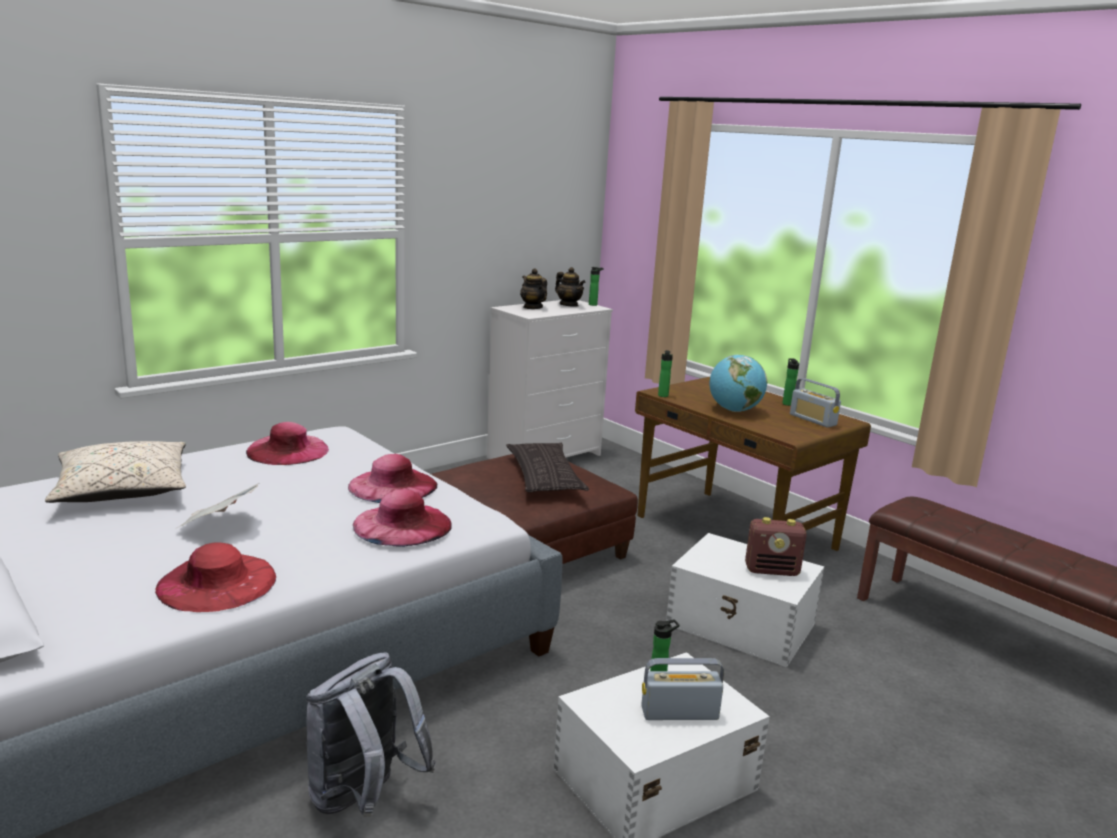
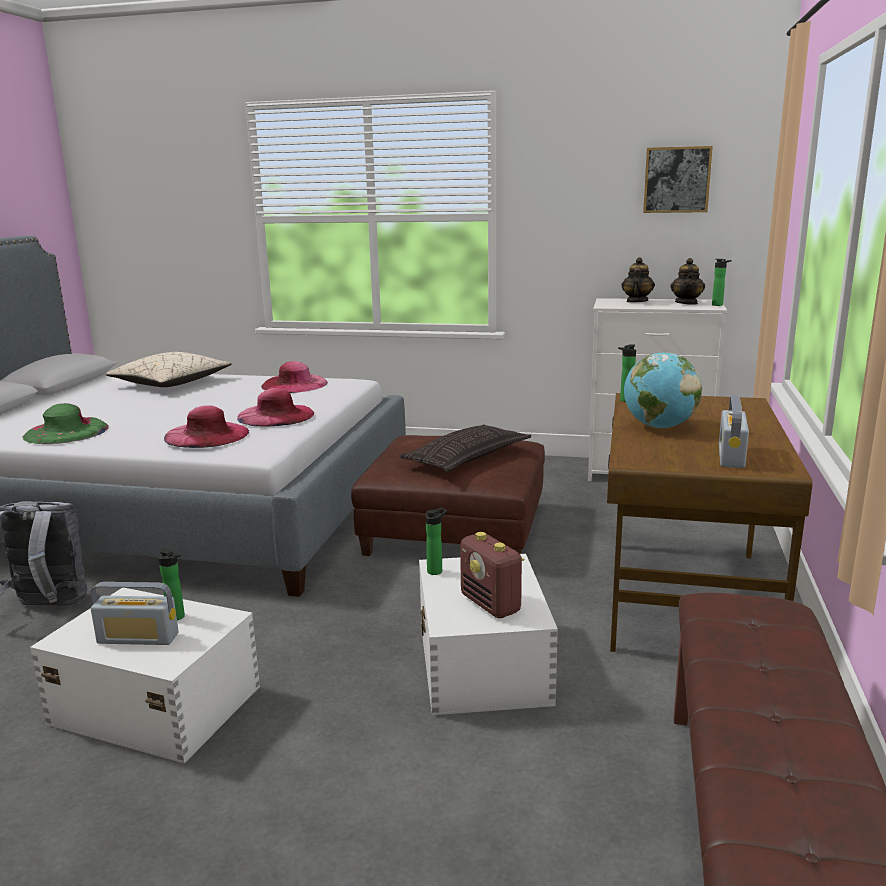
camera: 55 degrees right, 0 degrees up
red hat [155,542,276,612] -> green hat [22,403,109,444]
newspaper [175,483,259,529] -> none
radio [641,658,724,720] -> radio turned 135 degrees clockwise [90,582,179,645]
bottle [782,358,799,406] -> bottle moved to [425,507,447,575]
none -> picture [643,146,713,213]

